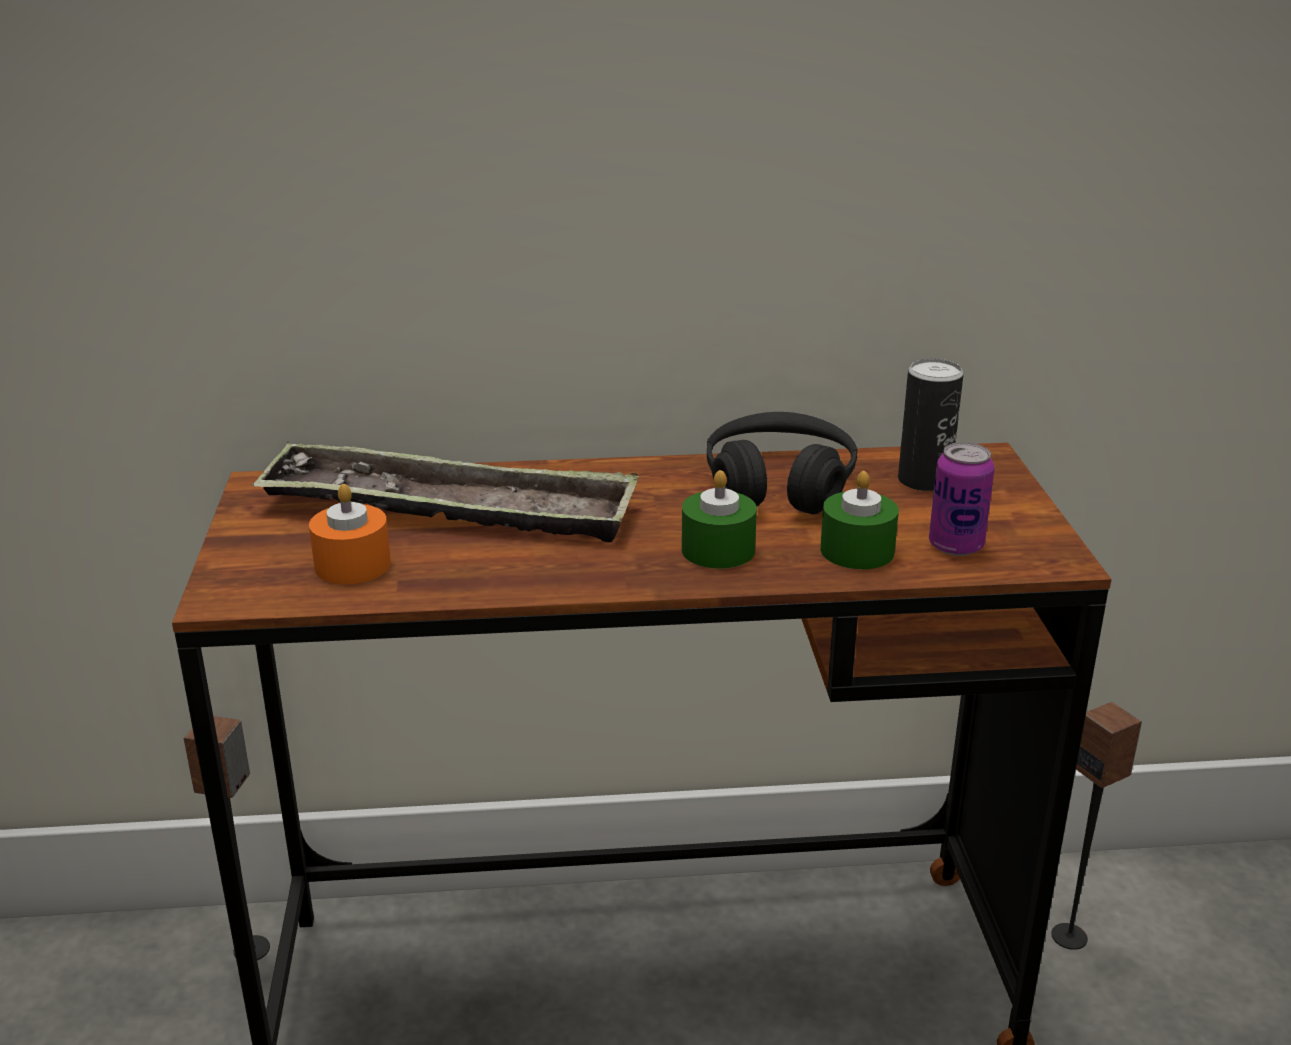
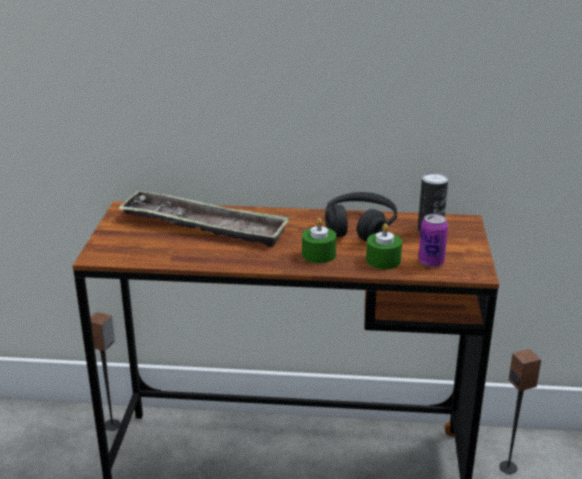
camera: 10 degrees right, 0 degrees up
orange candle [309,484,391,584] -> none

